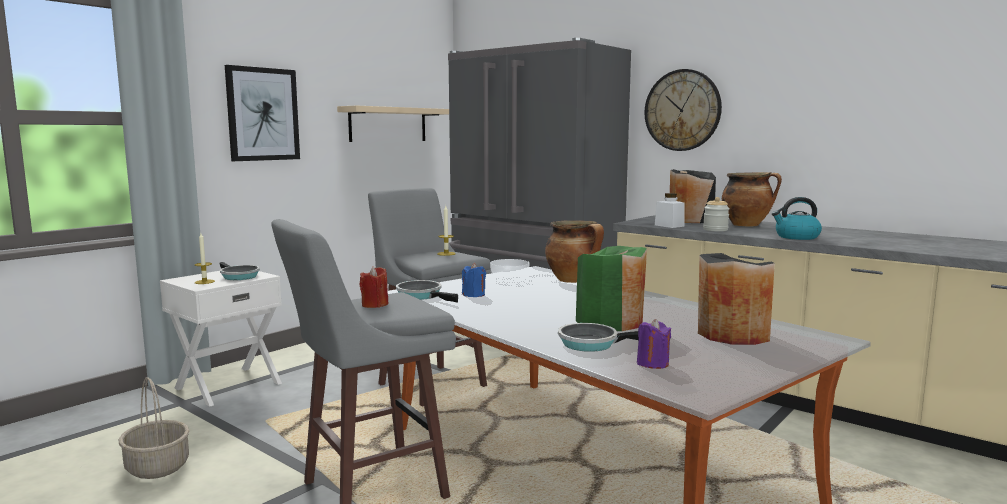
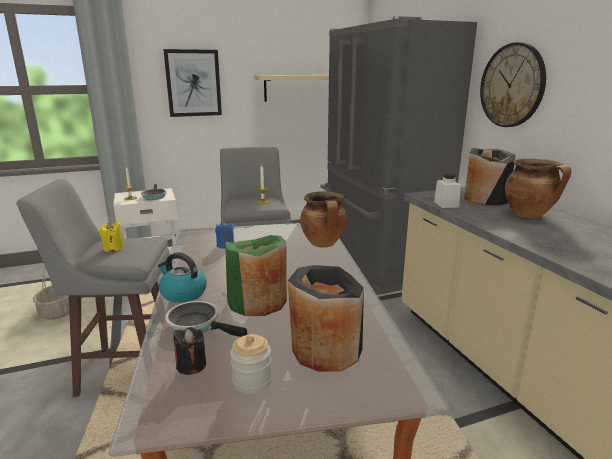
camera: 30 degrees right, 10 degrees up
red candle [359,267,388,308] -> yellow candle [100,221,124,252]
frying pan [396,280,458,303] -> none
bowl [490,259,529,282] -> none
purple candle [637,319,671,369] -> black candle [173,327,206,375]
jar [703,197,730,231] -> jar moved to [230,334,272,394]
kettle [772,197,822,240] -> kettle moved to [158,252,207,303]

